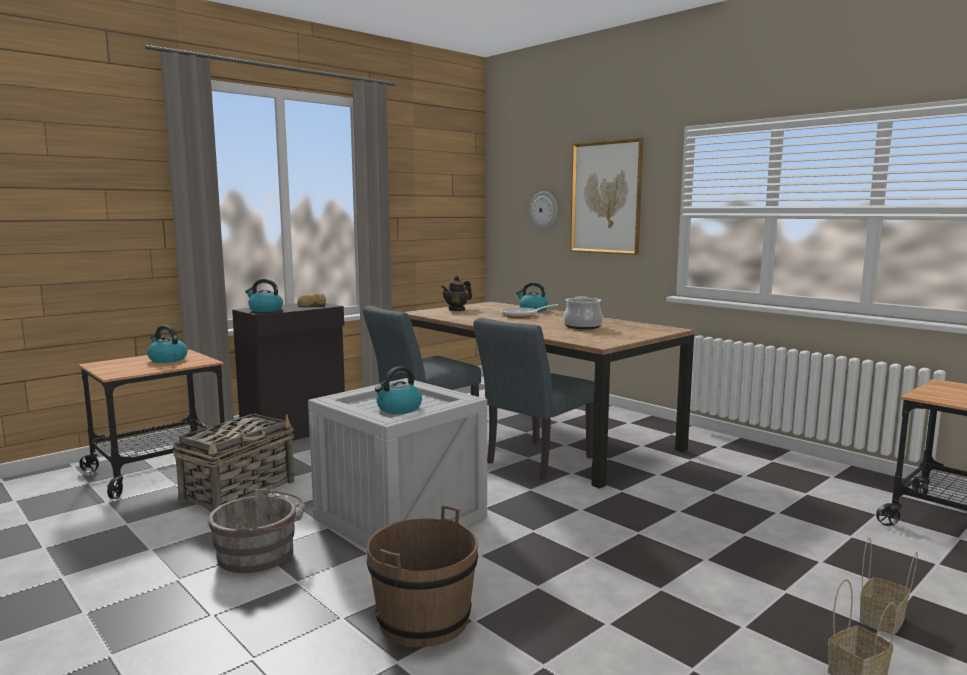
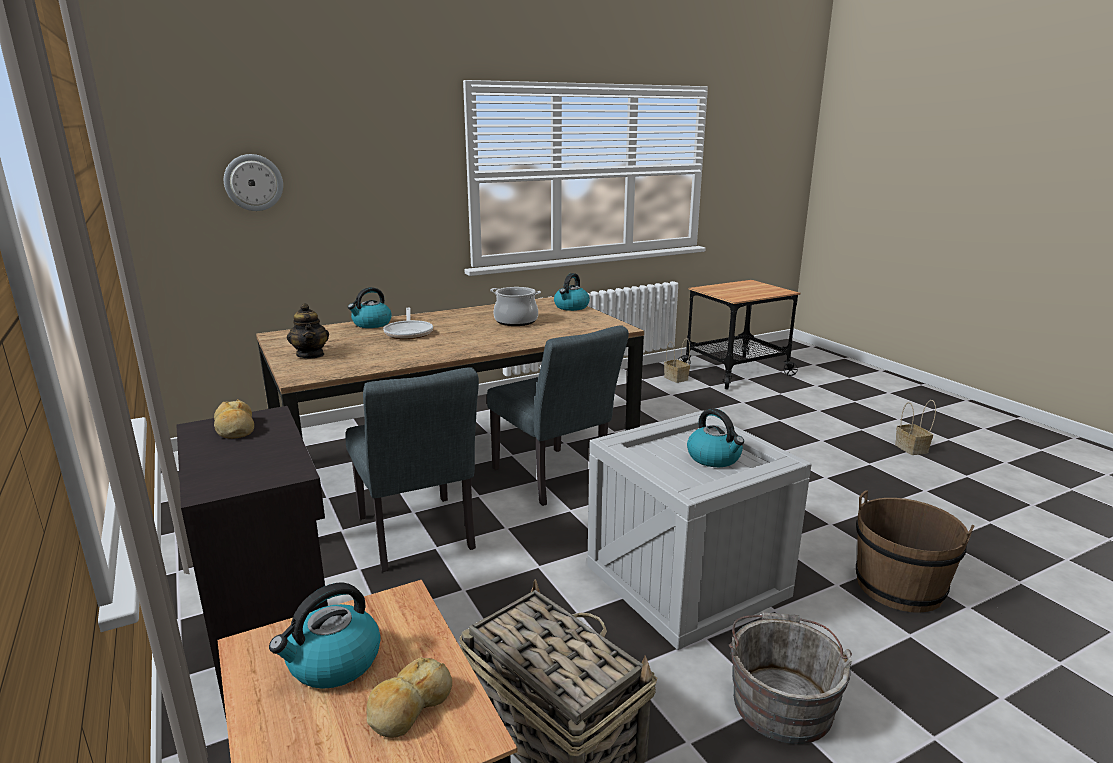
camera: 75 degrees left, 10 degrees up
kettle [245,279,283,312] -> kettle moved to [554,273,590,311]
picture [570,138,643,255] -> none
basket [859,538,918,635] -> basket moved to [664,338,690,383]
none -> bread [366,657,452,738]

